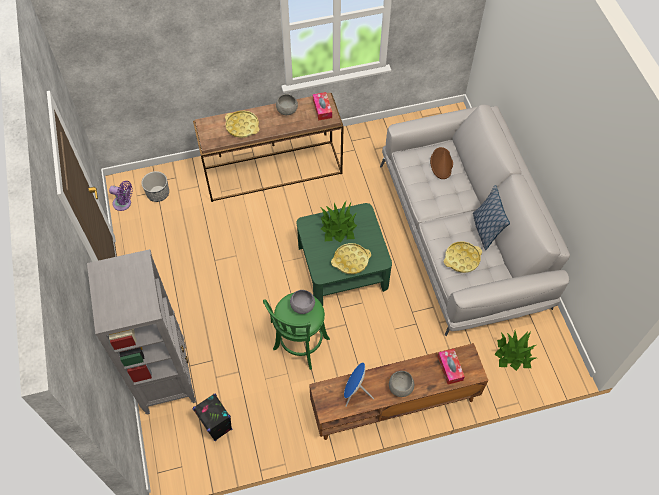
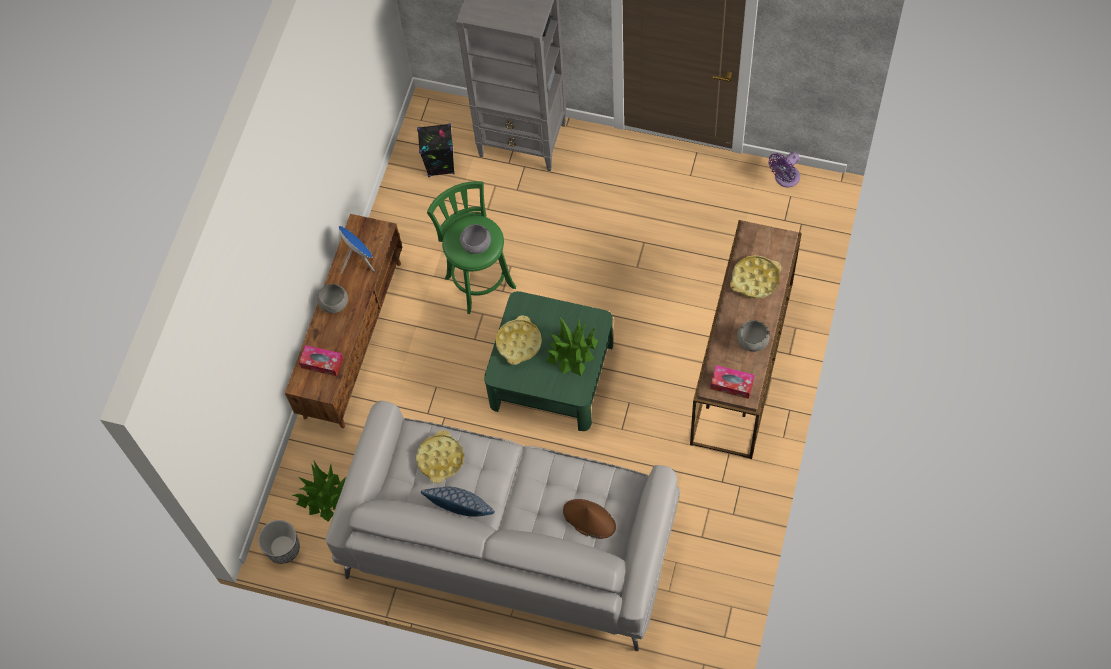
camera: 125 degrees right, 5 degrees up
planter [141,171,169,202] -> planter moved to [258,520,300,564]

